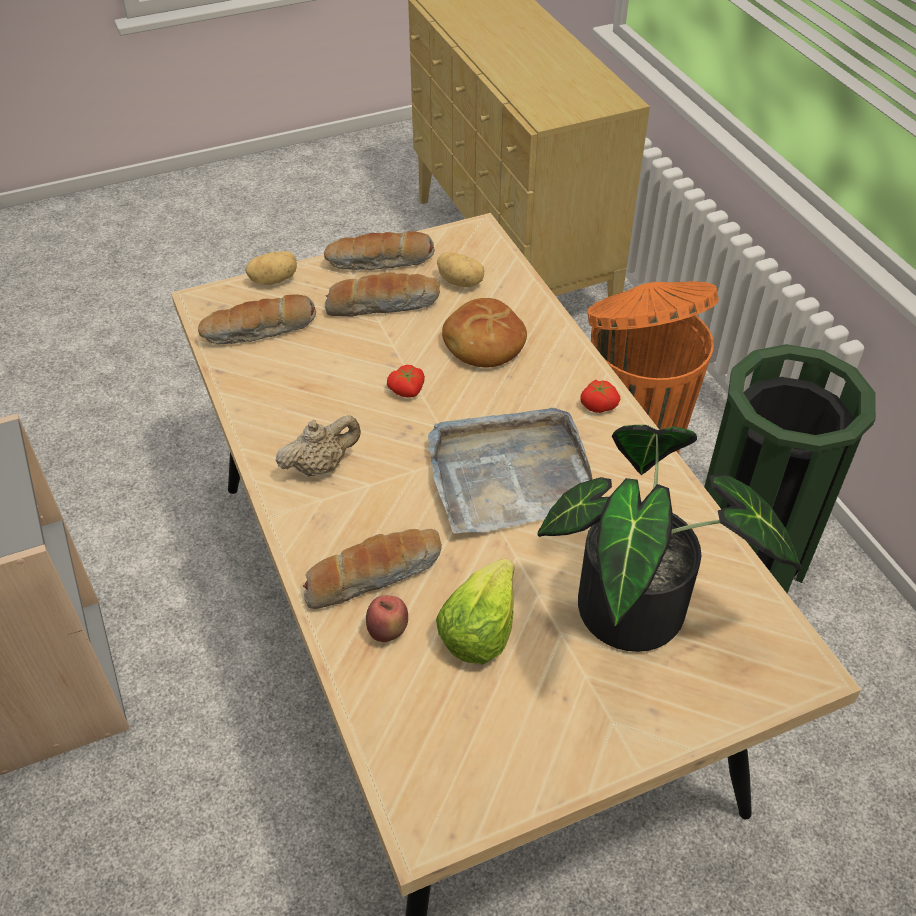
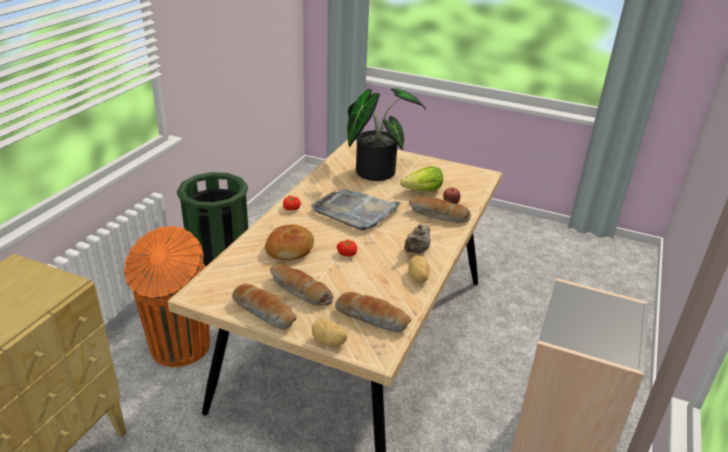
camera: 135 degrees left, 15 degrees down
beige teapot [276,415,361,476] -> beige teapot turned 75 degrees counterclockwise [404,224,431,254]
potato [437,252,484,287] -> potato moved to [408,256,430,282]

